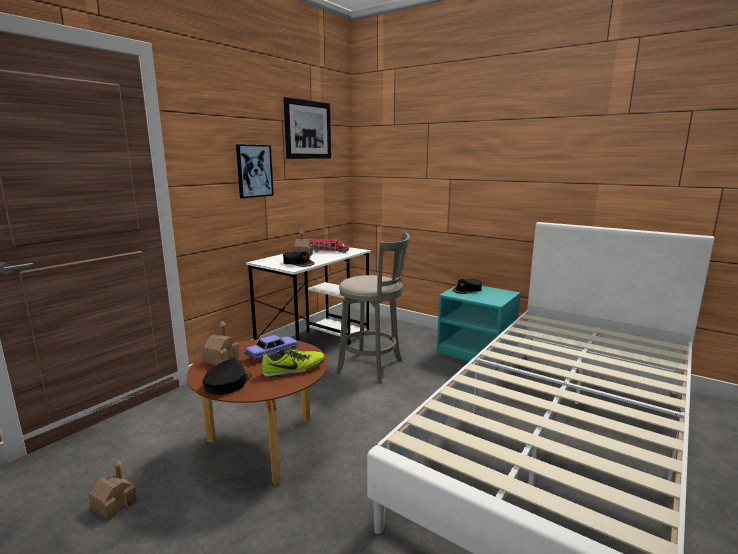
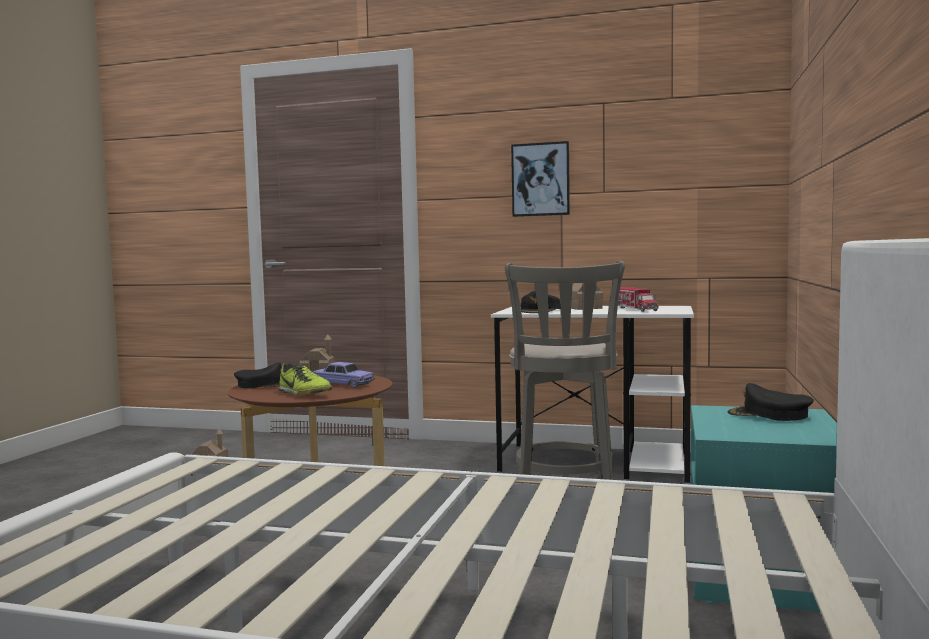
camera: 70 degrees right, 10 degrees down
picture [284,97,331,159] -> none

